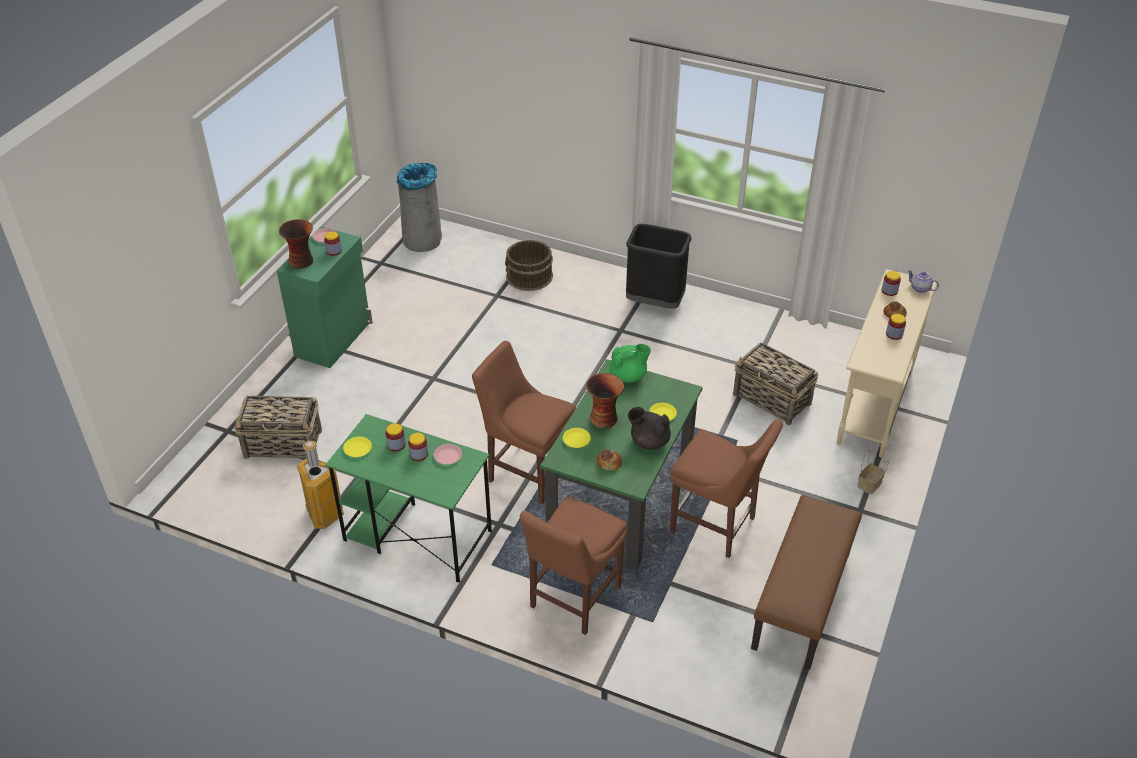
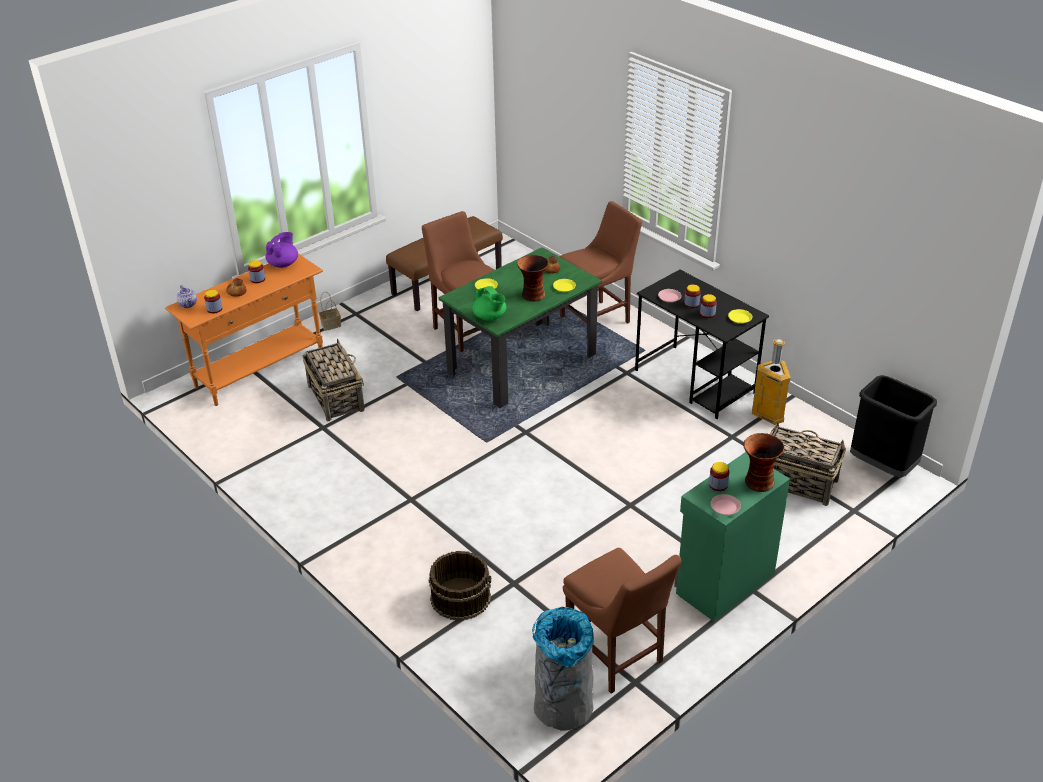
camera: 155 degrees left, 5 degrees down
green desk [325,414,492,583] -> black desk [635,270,769,419]
brown chair [472,341,576,504] -> brown chair moved to [563,548,682,694]
green teapot [609,344,651,383] -> green teapot turned 135 degrees counterclockwise [472,286,506,321]
black trash can [626,224,691,309] -> black trash can moved to [850,375,937,478]
black teapot [628,407,671,450] -> none
beige console table [837,269,937,458] -> orange console table [165,253,323,406]
none -> purple teapot [265,232,298,268]

